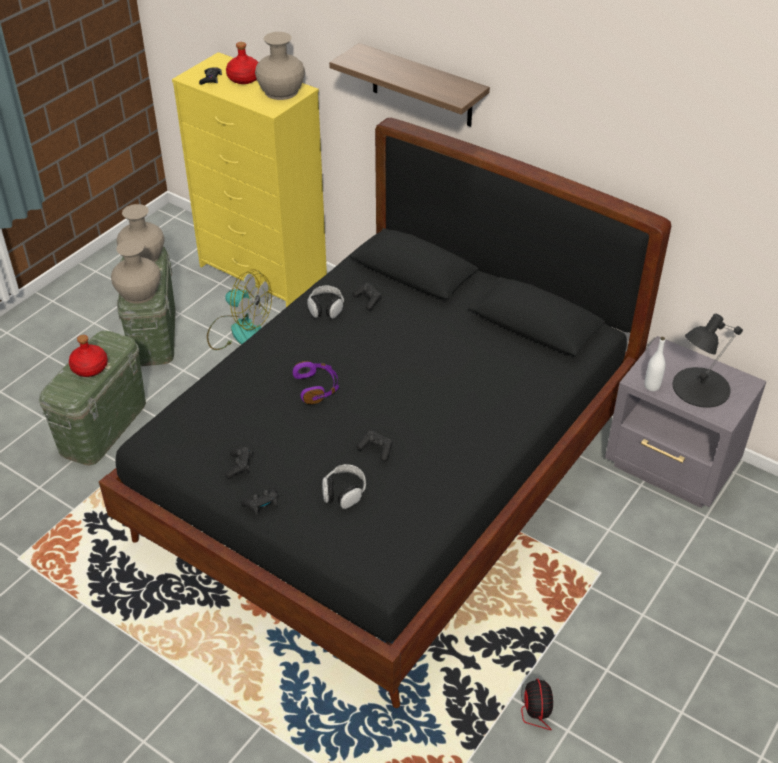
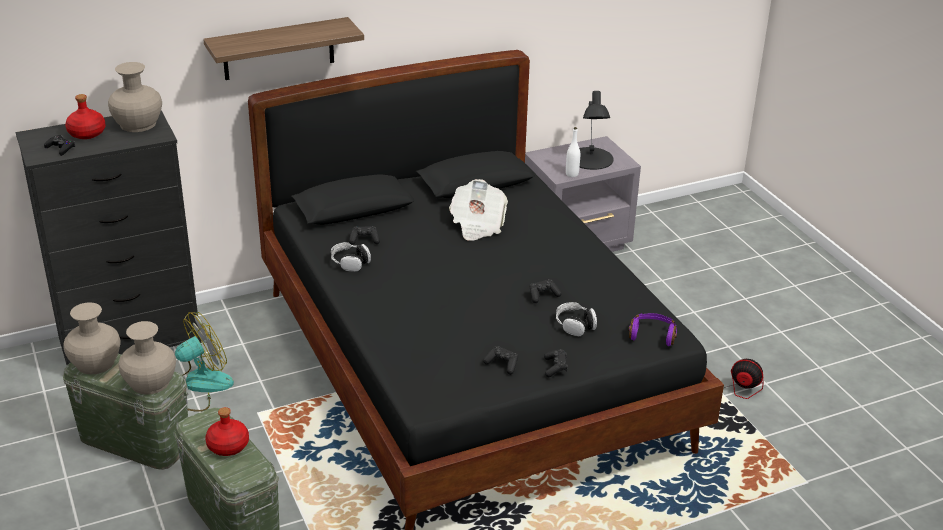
camera: 60 degrees left, 10 degrees down
yellow dresser [172,52,327,307] -> black dresser [16,110,202,365]
purple headphones [293,361,339,404] -> purple headphones moved to [628,313,677,346]
none -> newspaper [449,179,508,241]

